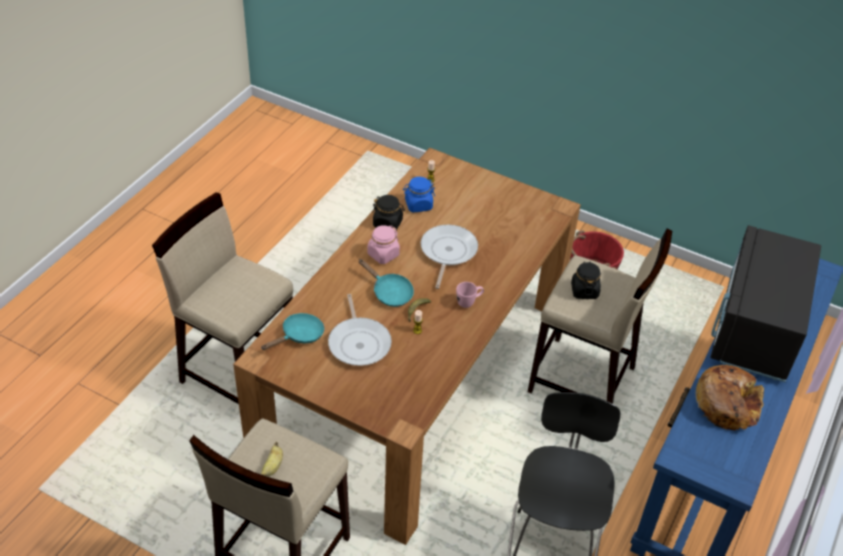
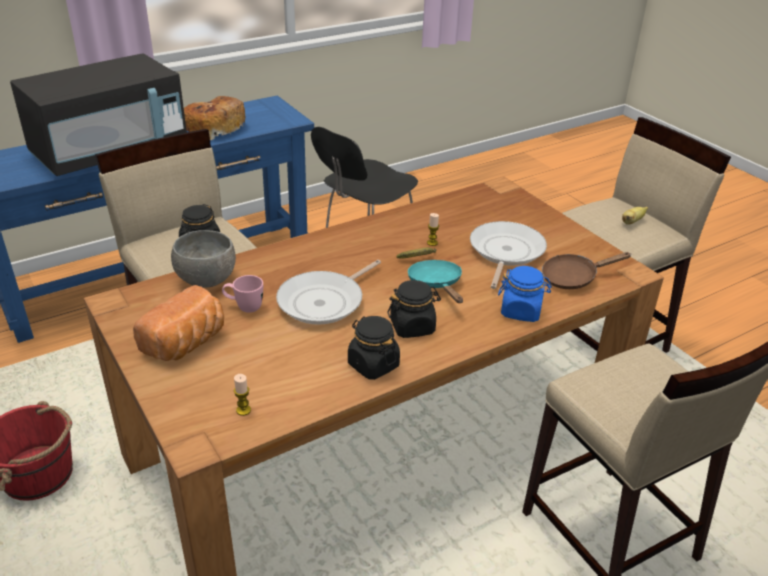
camera: 150 degrees left, 10 degrees down
turquoise frying pan [261,313,324,350] -> brown frying pan [542,252,631,289]
pink jar [368,225,400,264] -> black jar [387,280,441,338]
blue jar [403,177,435,212] -> blue jar moved to [498,266,552,322]
pink mug [456,282,484,308] -> pink mug moved to [222,275,263,313]
none -> bread [133,285,224,361]
none -> grey bowl [171,230,236,288]

